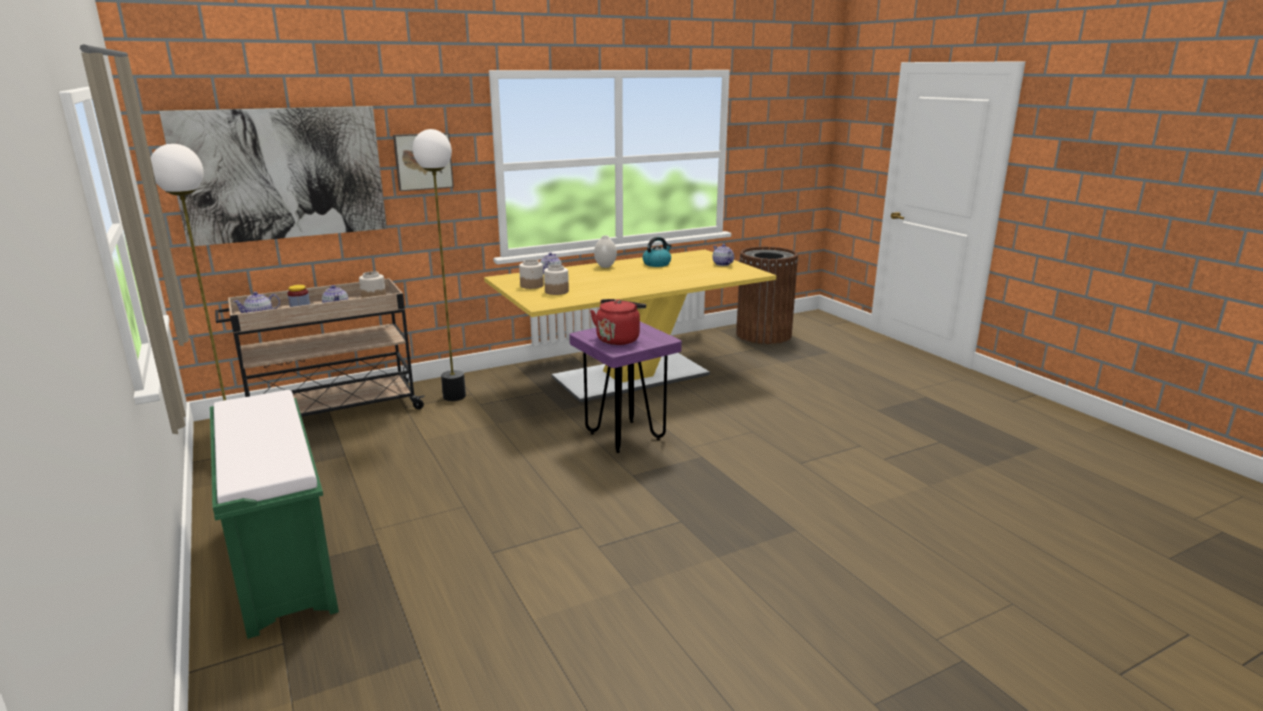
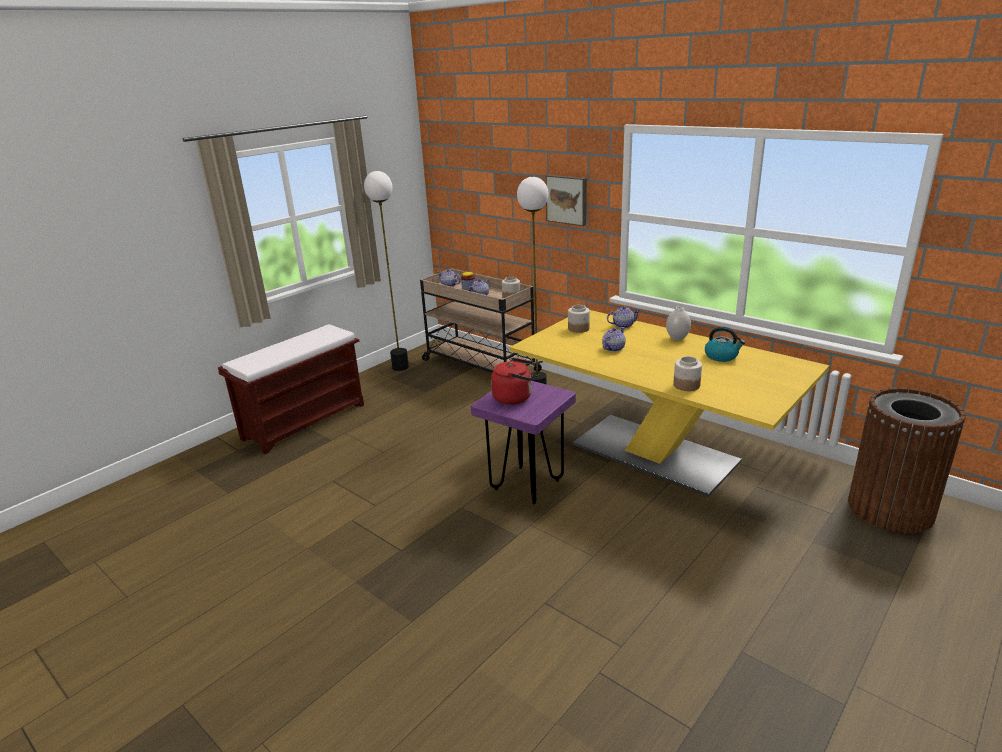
camera: 70 degrees right, 5 degrees up
picture [159,106,387,247] -> none
green bench [210,390,339,639] -> brown bench [218,324,364,454]
jar [544,264,569,295] -> jar moved to [673,356,702,391]
teapot [712,244,734,266] -> teapot moved to [602,327,626,352]

